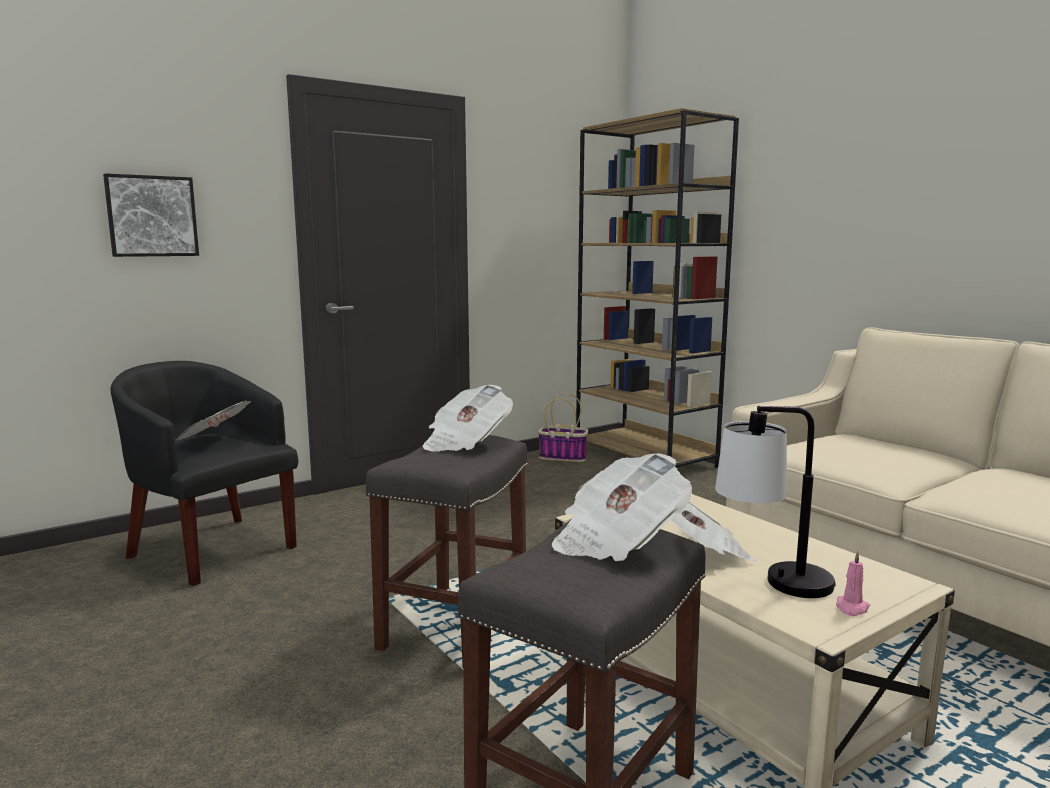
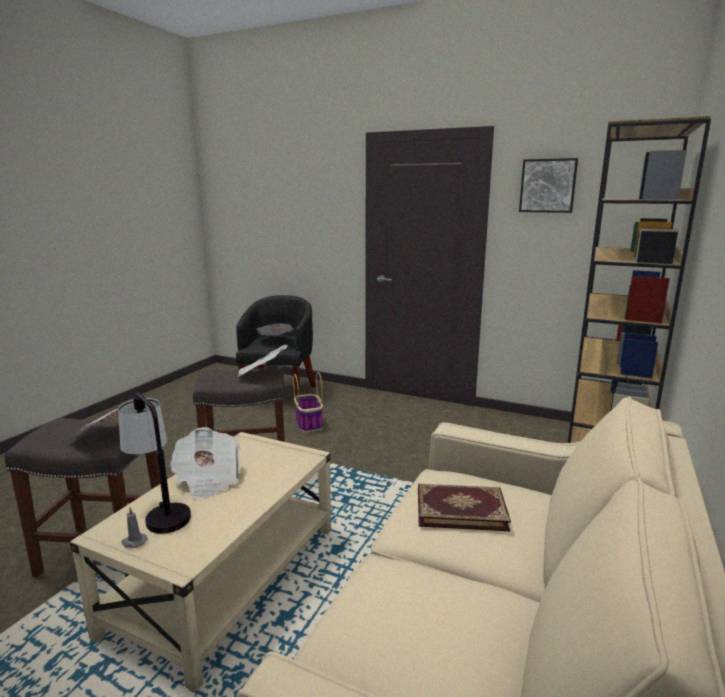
camera: 60 degrees right, 5 degrees up
picture [103,173,199,257] -> picture moved to [519,158,578,213]
basket [538,393,588,462] -> basket moved to [293,372,323,432]
pink candle [836,551,870,616] -> grey candle [122,507,148,548]
none -> book [418,484,511,531]

